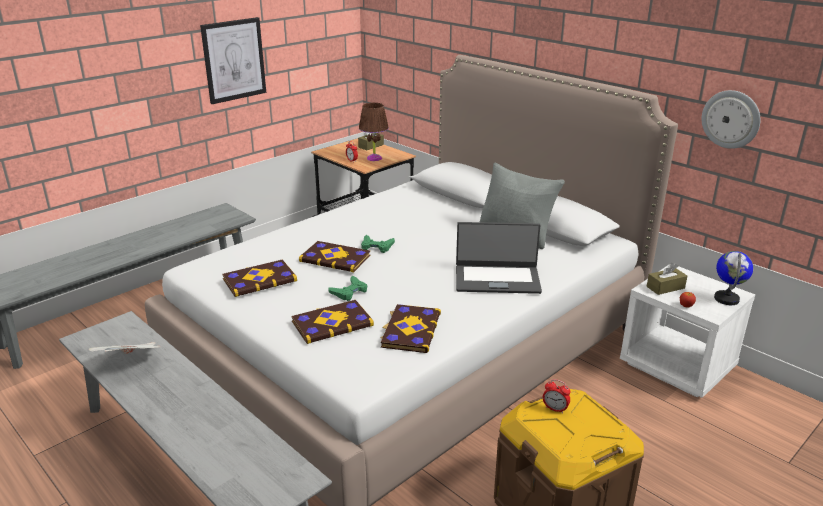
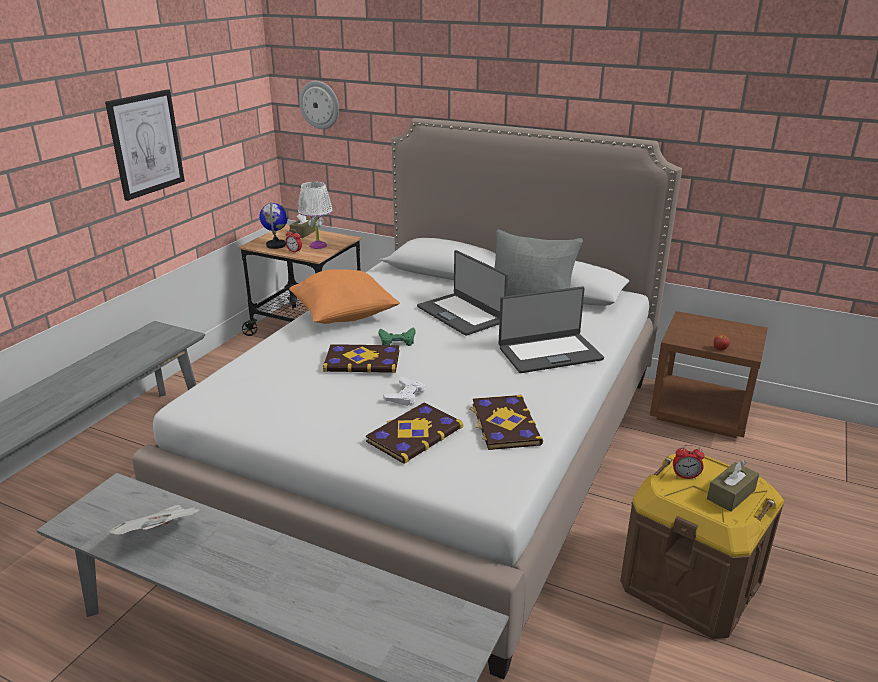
camera: 20 degrees left, 0 degrees up
book [222,259,297,297] -> none
green game controller [328,276,367,301] -> white game controller [383,377,425,406]
brown table lamp [359,103,389,161] -> white table lamp [298,182,333,249]
white nightstand [620,265,755,398] -> brown nightstand [650,311,768,438]
brown tissue box [646,263,687,295] -> brown tissue box moved to [707,460,759,512]
wall clock [702,90,761,149] -> wall clock moved to [299,81,339,129]
globe [714,251,753,305] -> globe moved to [260,202,288,249]
none -> orange pillow [289,269,400,324]
none -> laptop [417,250,508,336]

